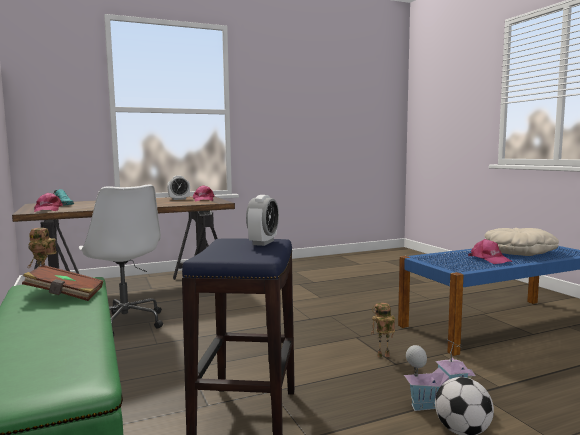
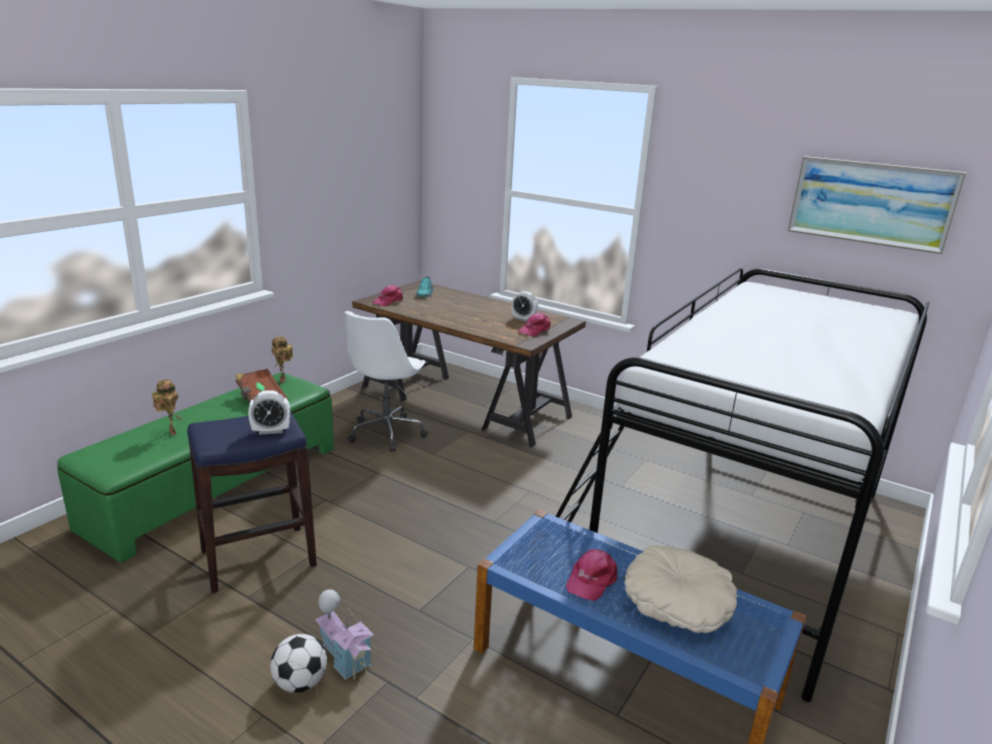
camera: 55 degrees right, 15 degrees up
toy robot [371,303,395,357] -> toy robot moved to [152,379,181,436]
none -> black bed [556,268,929,702]
none -> picture [788,156,966,254]

